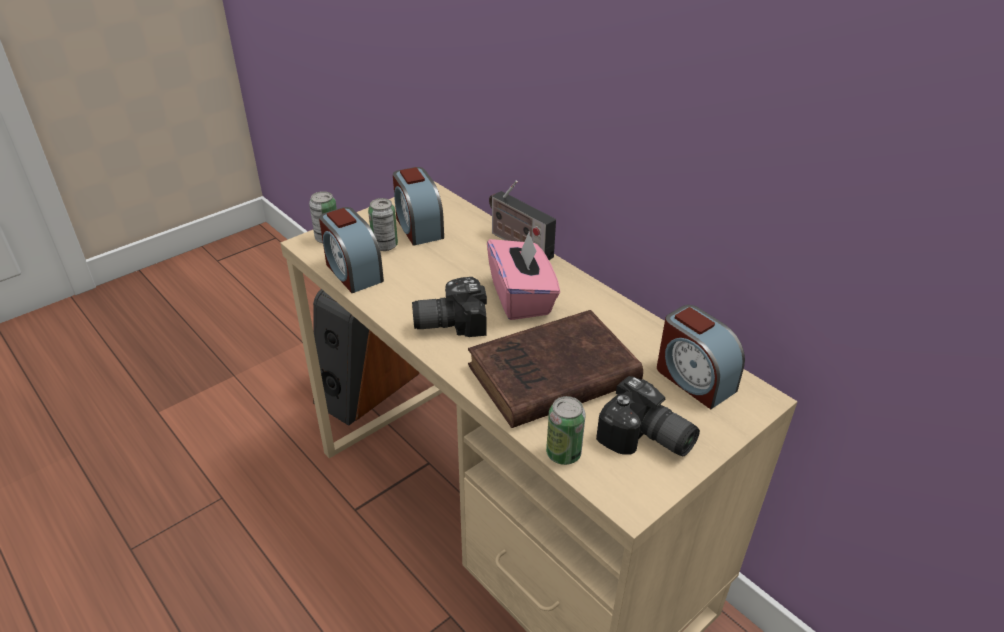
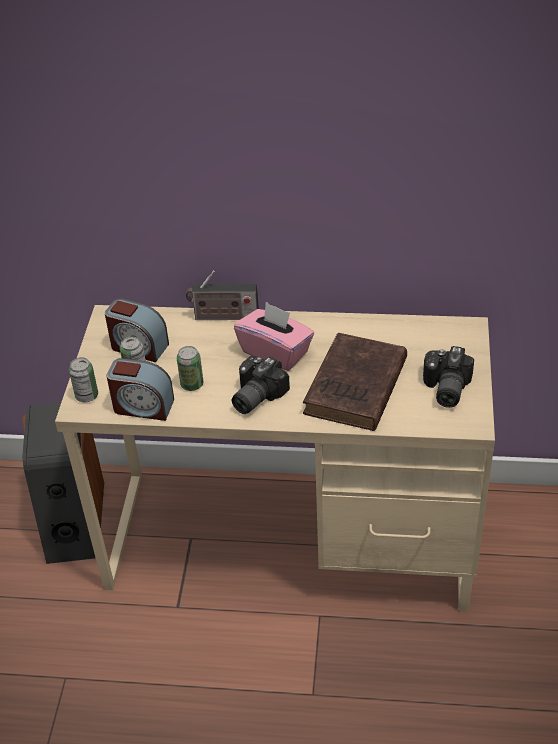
camera: 40 degrees left, 5 degrees up
can [546,396,585,465] -> can moved to [177,346,203,391]
camera [596,376,700,456] -> camera turned 105 degrees clockwise [423,346,474,408]
alarm clock [657,305,745,409] -> none

